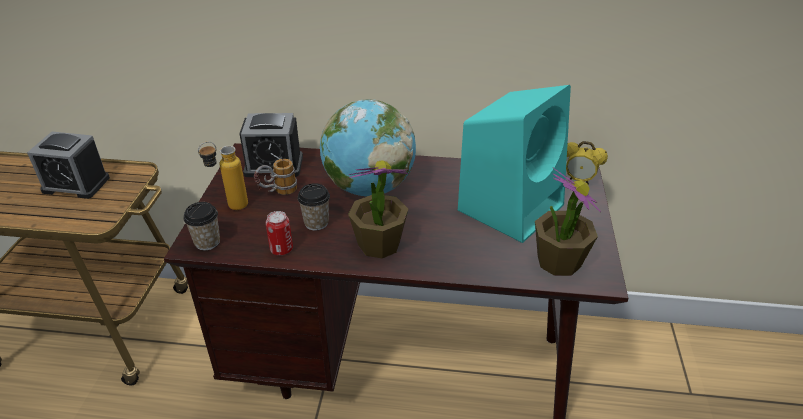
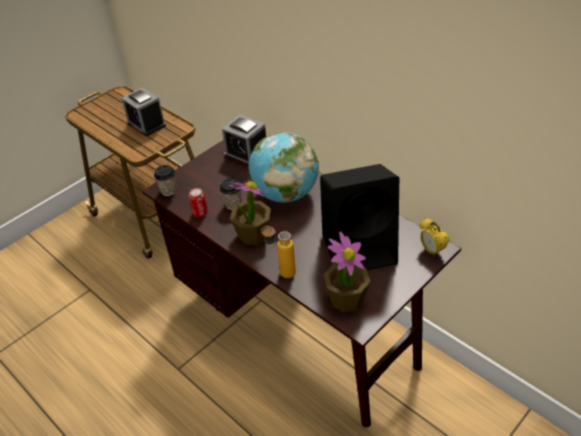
camera: 40 degrees right, 5 degrees up
bottle [198,141,248,210] -> bottle moved to [261,226,296,278]
mug [254,159,297,195] -> none
turquoise speaker [458,85,571,243] -> black speaker [320,164,399,270]

